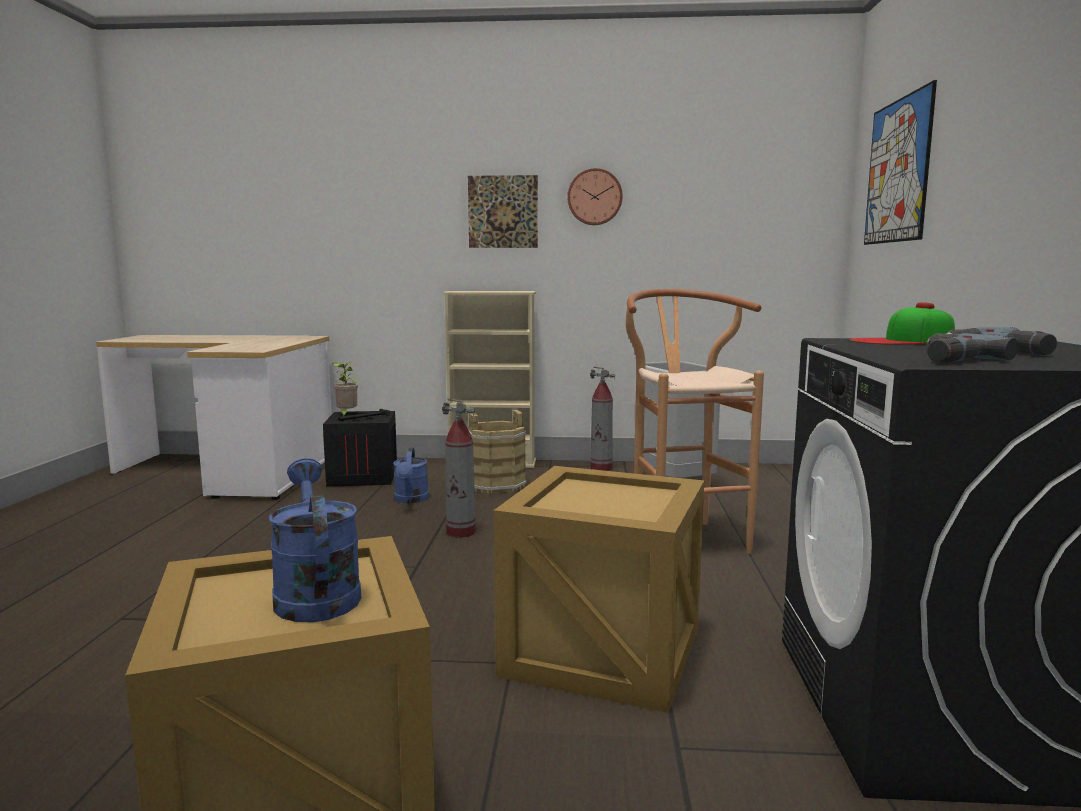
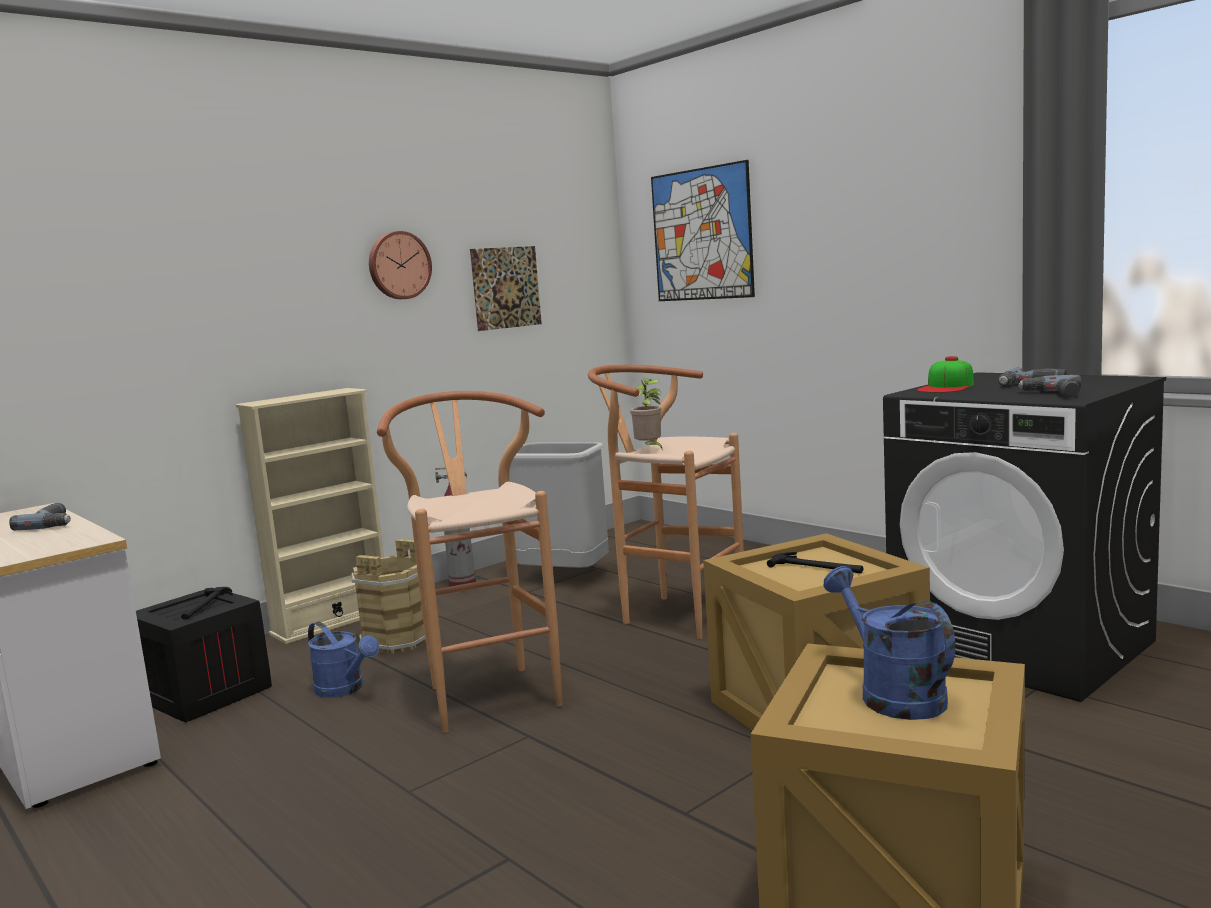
camera: 45 degrees left, 0 degrees up
blue watering can [269,458,361,622] -> blue watering can turned 45 degrees clockwise [823,566,955,720]
potted plant [332,362,358,416] -> potted plant moved to [630,378,662,449]
fire extinguisher [442,398,476,538] -> brown stool [377,391,563,733]
picture [468,175,538,248] -> picture moved to [470,246,542,331]
none -> power drill [9,503,71,530]
none -> hammer [767,552,863,573]

